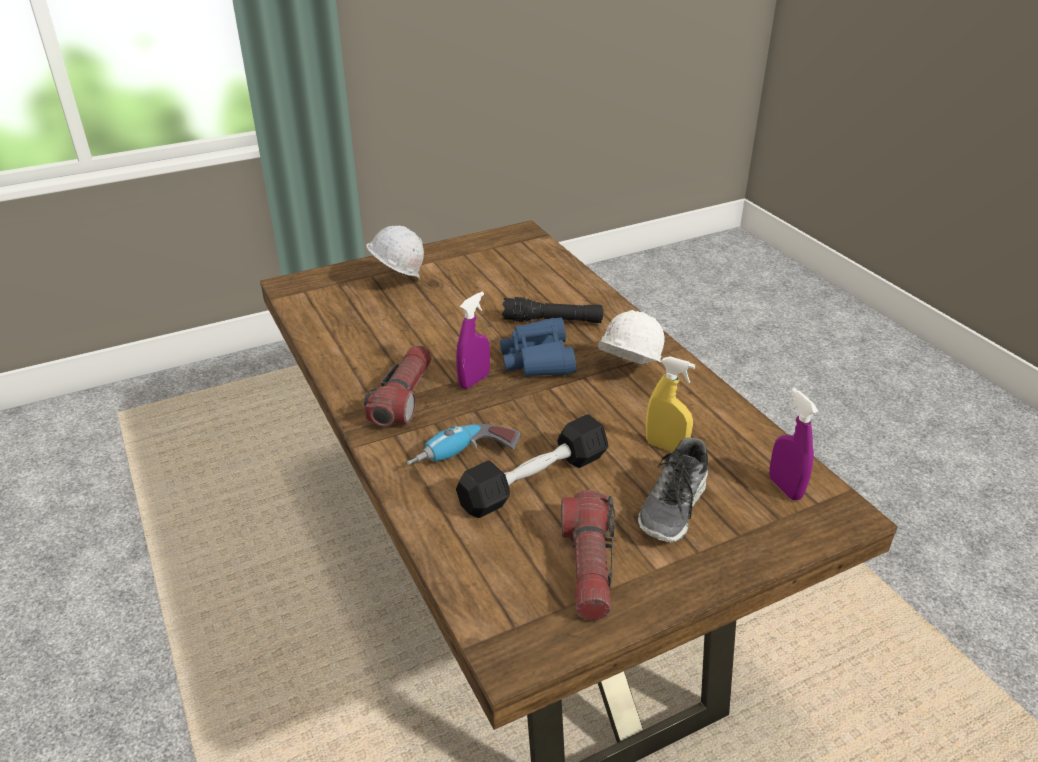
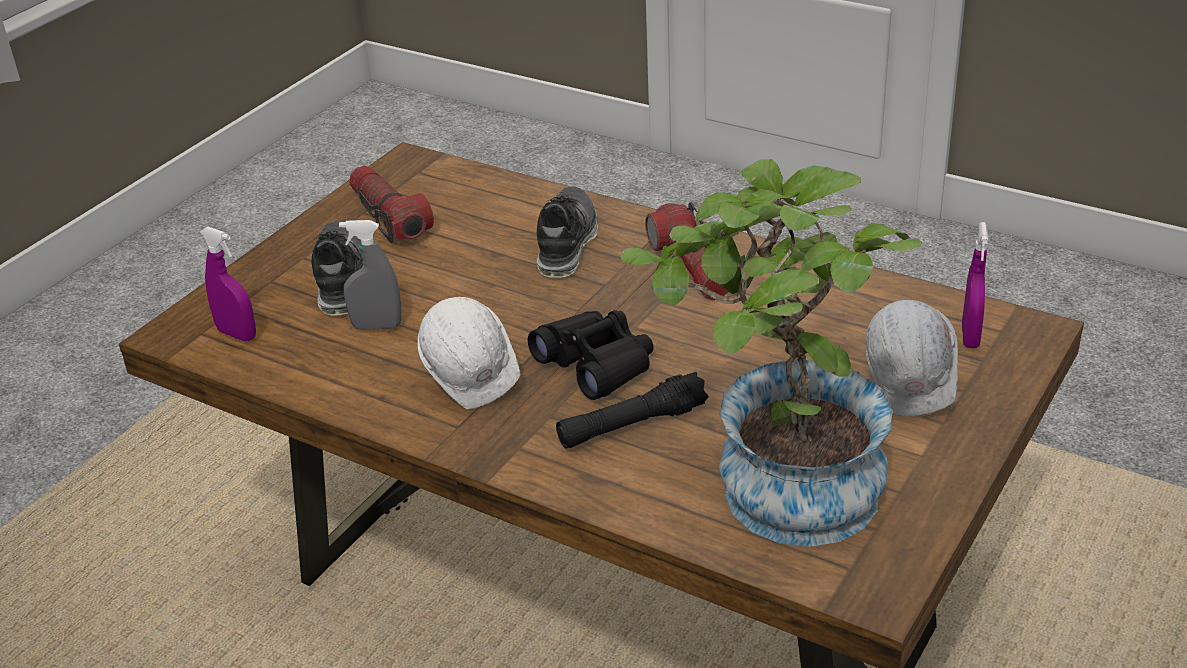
camera: 150 degrees right, 0 degrees up
power drill [406,424,520,465] -> shoe [537,186,599,278]
purple spray bottle [456,292,490,389] -> purple spray bottle moved to [962,222,988,348]
black dumbbell [456,414,609,518] -> none
blue binoculars [500,318,576,377] -> black binoculars [528,310,654,400]
yellow spray bottle [646,356,695,452] -> grey spray bottle [339,220,402,330]
none -> potted plant [620,159,922,547]

